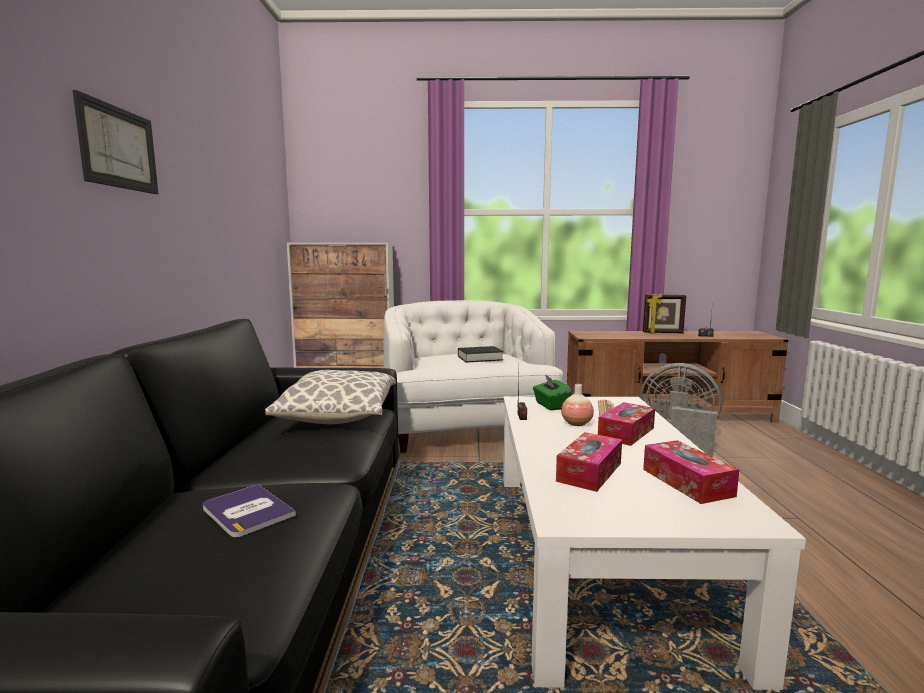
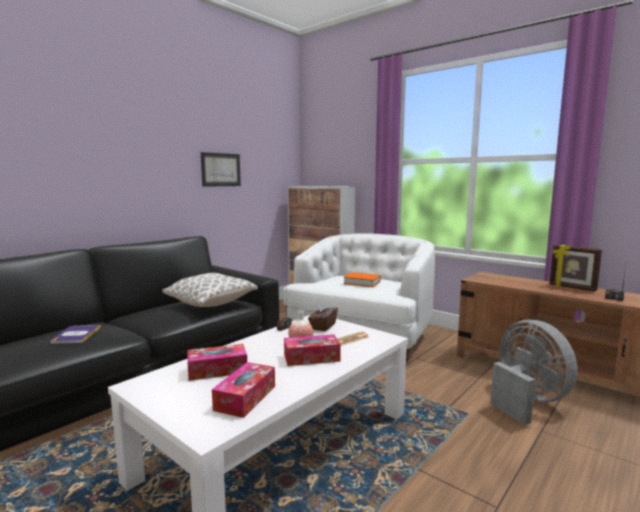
camera: 40 degrees right, 0 degrees up
picture [73,90,158,194] -> picture moved to [201,152,241,187]
black book [458,346,503,363] -> orange book [343,272,381,287]
green tissue box [533,375,572,410] -> brown tissue box [308,301,338,331]

